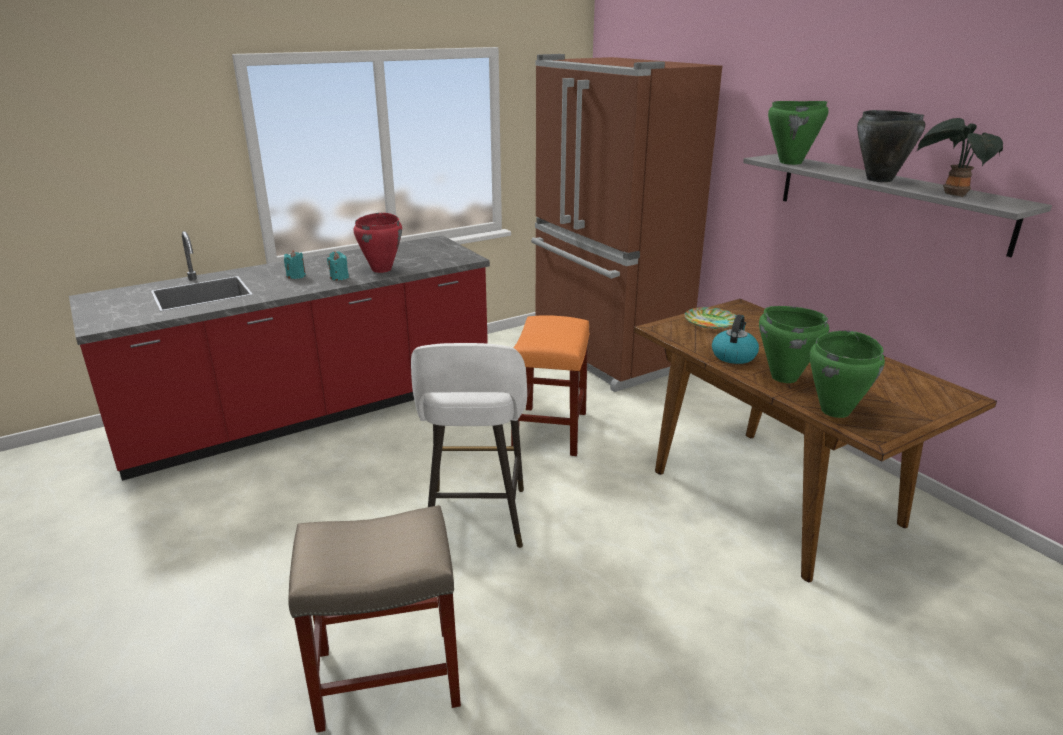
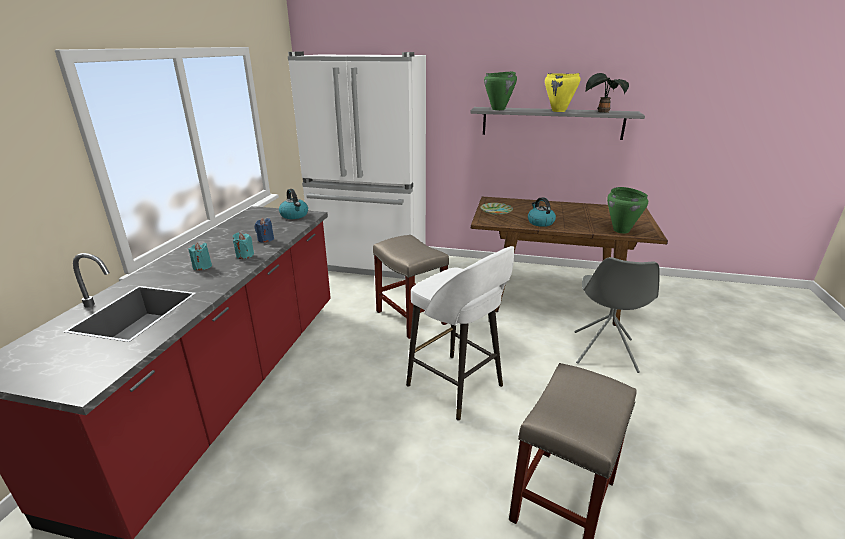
camera: 45 degrees left, 0 degrees up
red cooking pot [354,213,402,273] -> blue candle [255,218,274,243]
orange stool [511,315,590,456] -> beige stool [373,235,449,339]
brown fridge [531,54,722,392] -> white fridge [288,51,426,280]
green cooking pot [759,306,829,383] -> none
black cooking pot [857,110,925,182] -> yellow cooking pot [545,73,581,112]
none -> kettle [279,189,308,219]
none -> grey chair [574,257,660,373]

